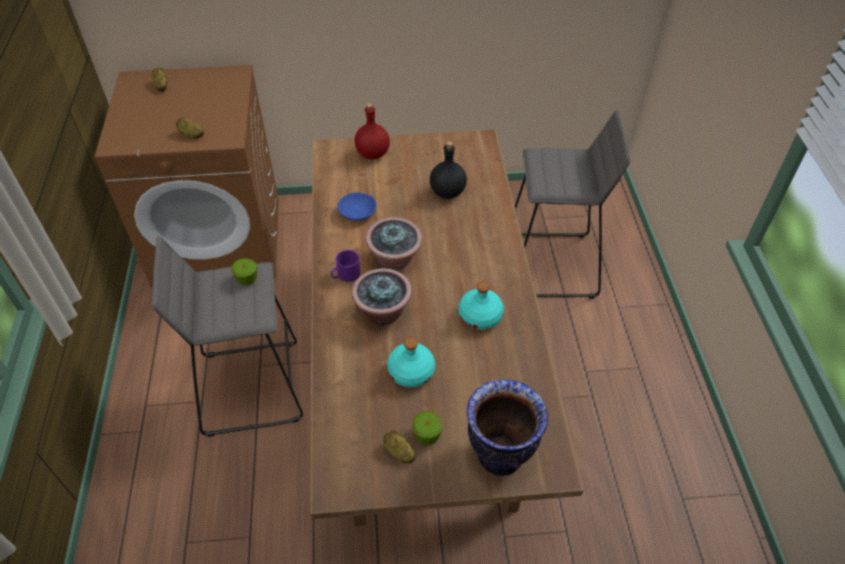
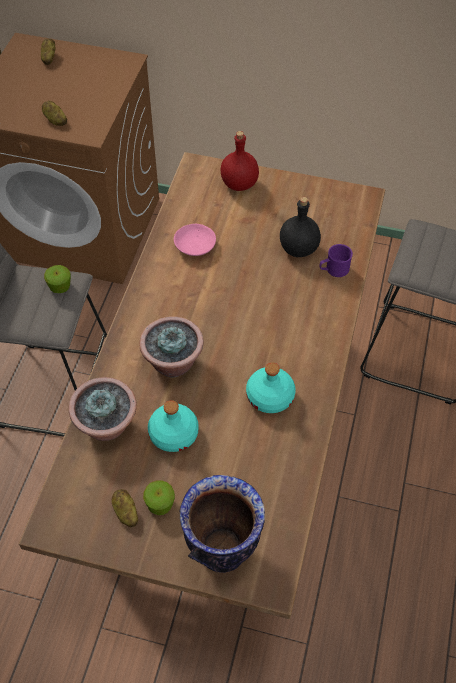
camera: 20 degrees right, 5 degrees up
purple mug [331,250,360,282] -> purple mug moved to [319,244,353,277]
blue bowl [337,192,376,220] -> pink bowl [174,224,216,256]
potted plant [366,217,422,271] -> potted plant moved to [69,377,137,441]

